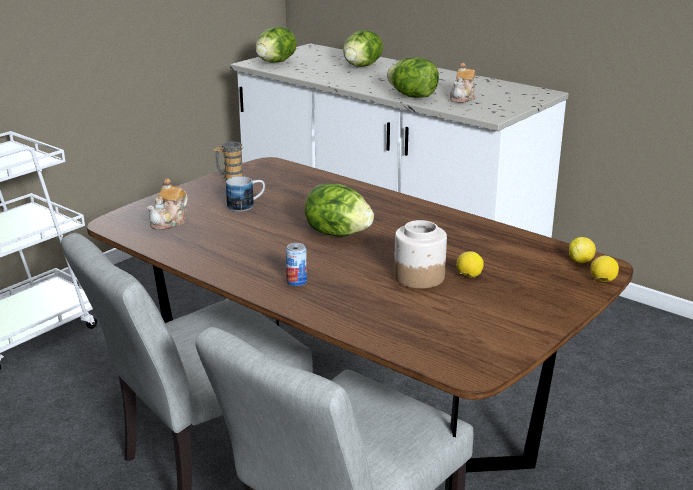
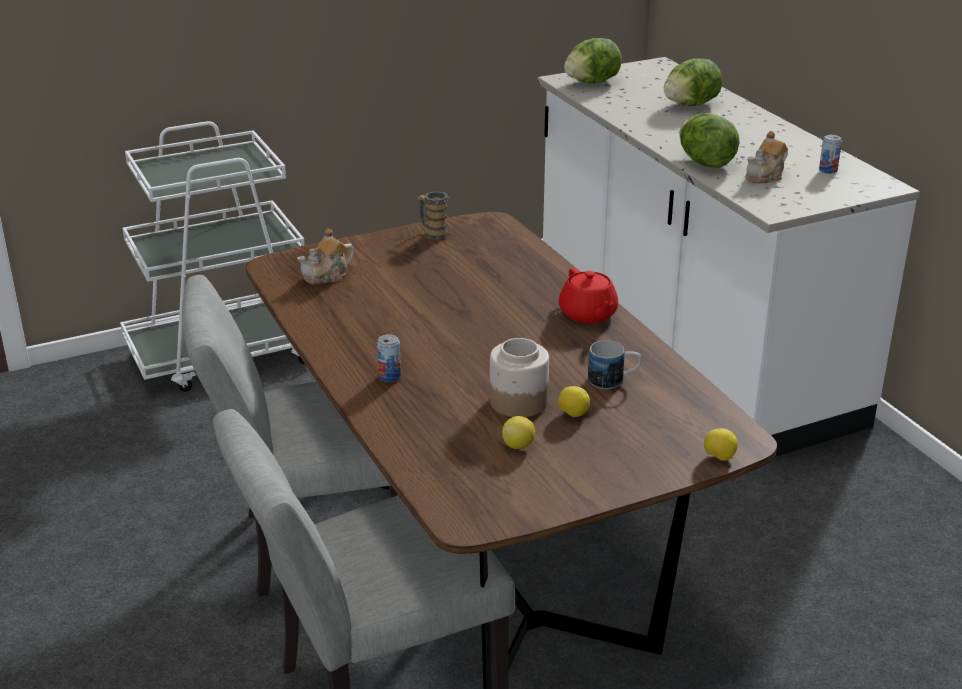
camera: 25 degrees right, 5 degrees up
mug [226,176,265,212] -> mug moved to [588,340,642,389]
lettuce [304,183,374,237] -> none
lemon [569,237,596,263] -> lemon moved to [502,416,535,449]
none -> red teapot [559,268,618,323]
none -> can [819,135,842,174]

